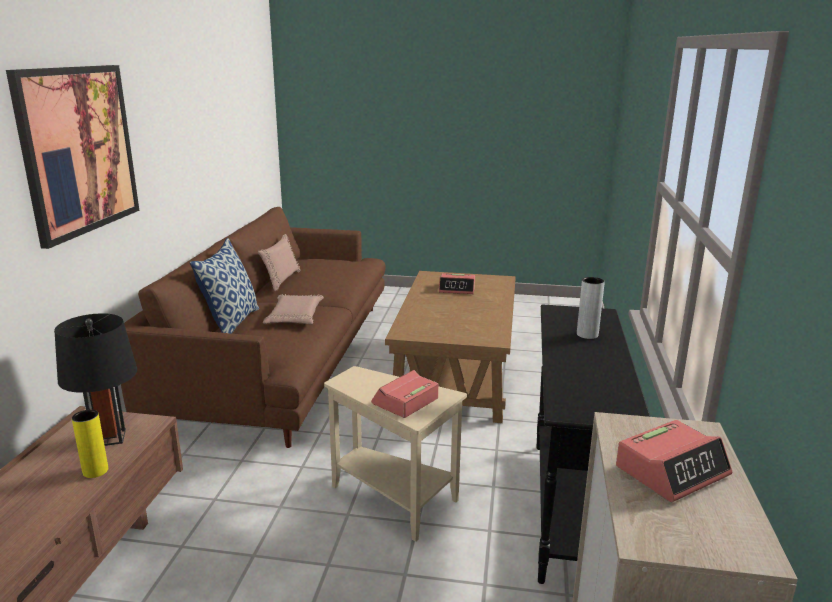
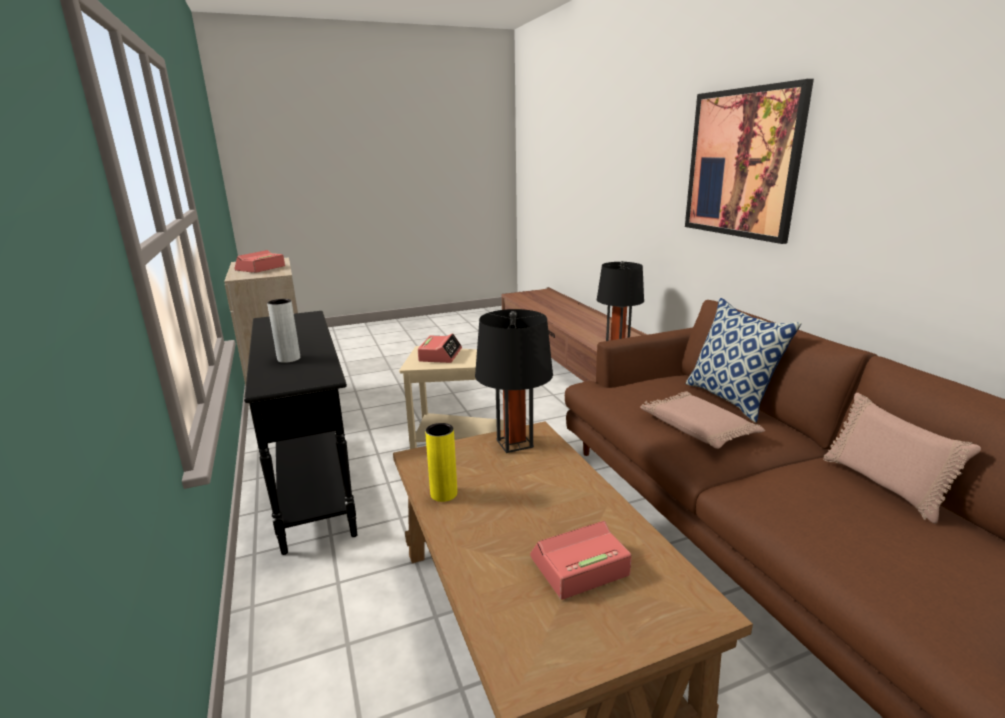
camera: 150 degrees right, 0 degrees up
yellow vase [72,410,108,478] -> yellow vase moved to [425,423,457,502]
none -> black table lamp [475,309,553,453]

